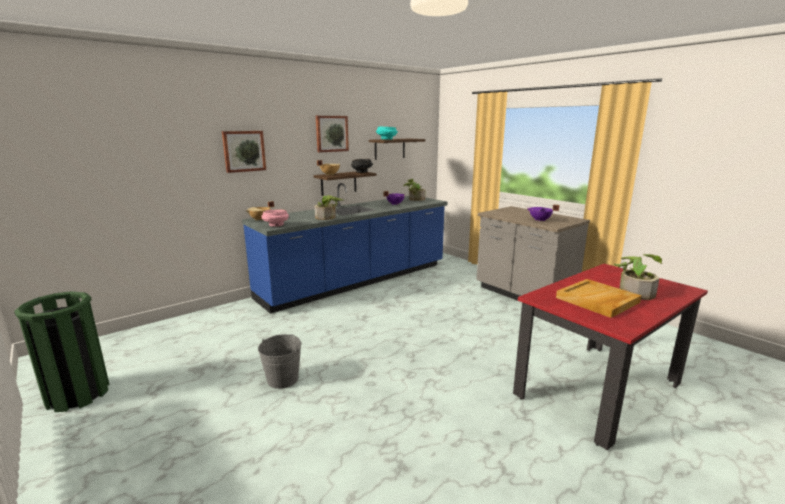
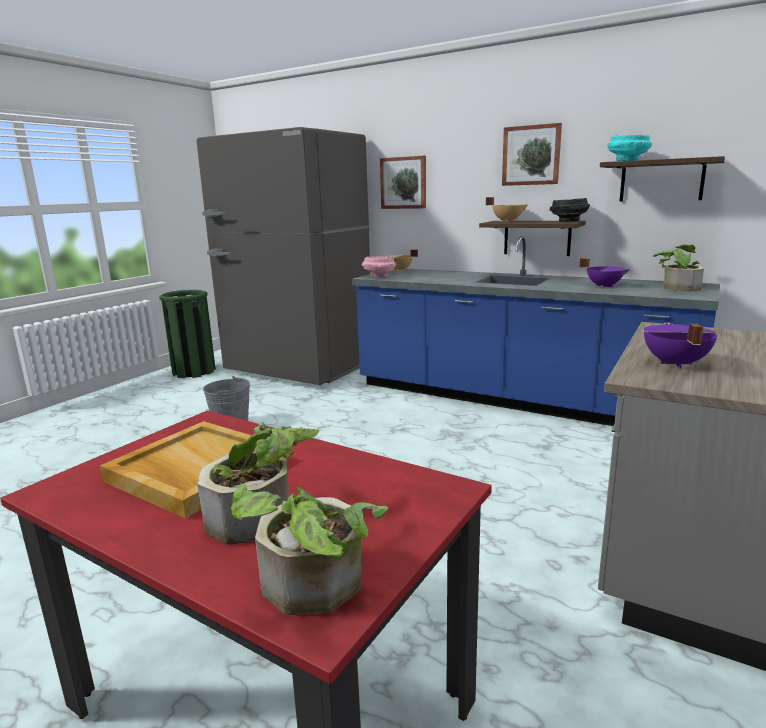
camera: 70 degrees right, 0 degrees up
potted plant [314,195,343,220] -> potted plant moved to [231,484,388,615]
none -> grey fridge [197,127,370,385]

